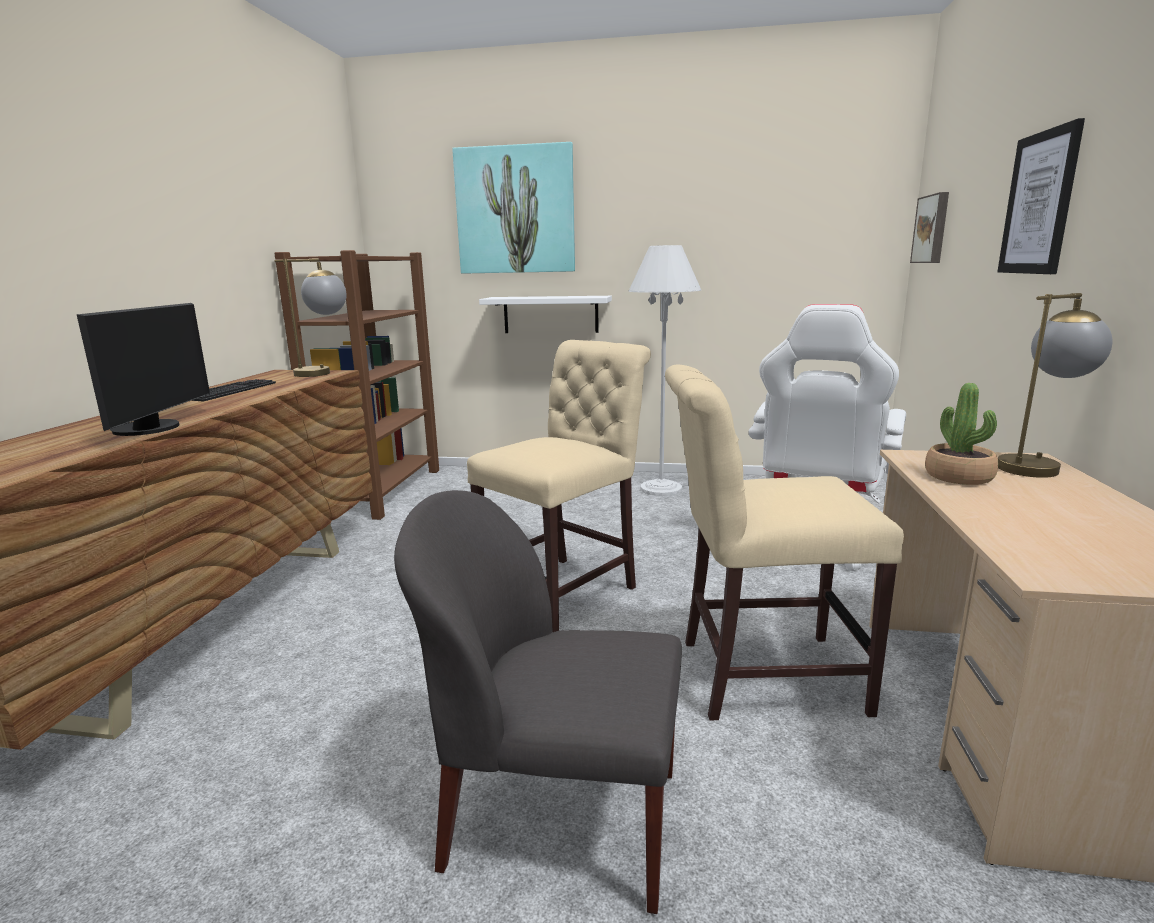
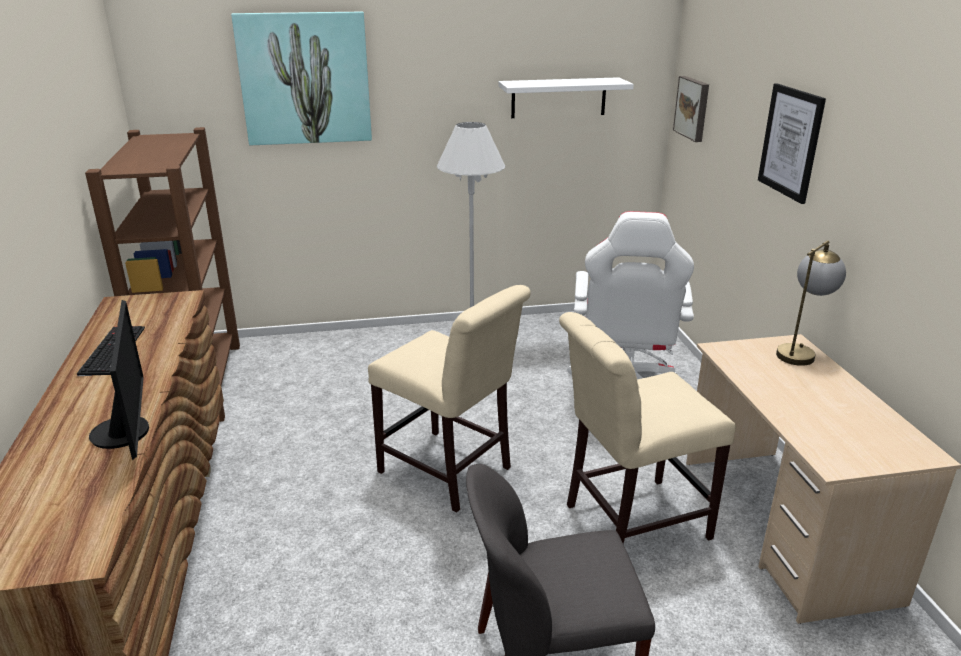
camera: 20 degrees left, 10 degrees up
table lamp [274,258,347,377] -> none
beige chair [467,340,651,632] -> beige chair turned 105 degrees clockwise [368,285,531,513]
white shelf [479,296,612,333] -> white shelf moved to [498,77,634,118]
potted plant [925,383,998,485] -> none

